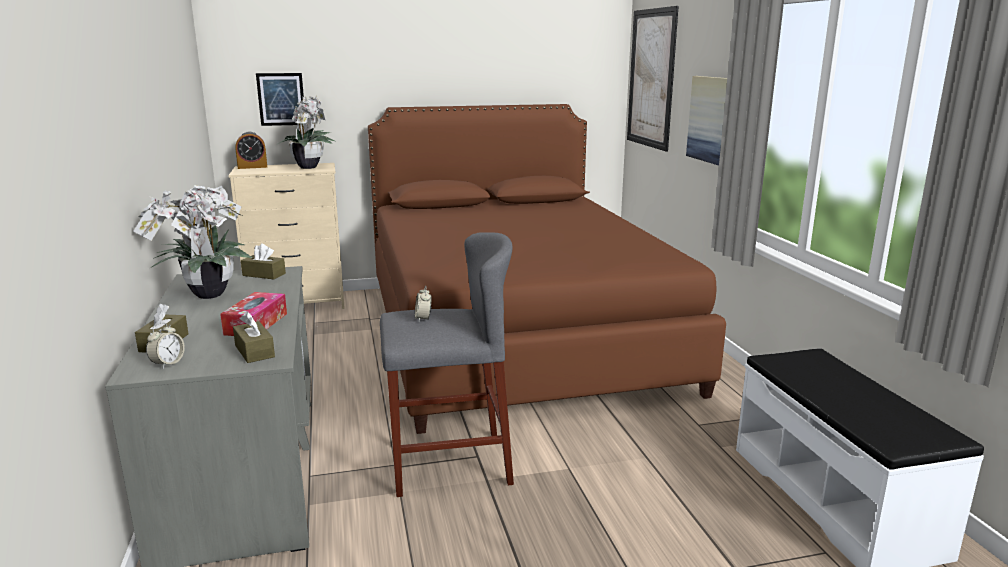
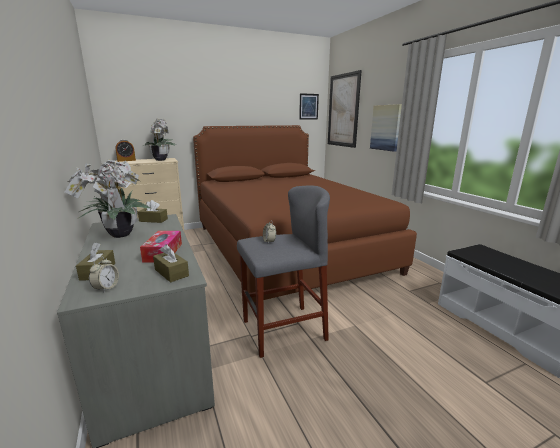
camera: 10 degrees left, 0 degrees up
picture [256,73,304,126] -> picture moved to [299,93,319,120]

